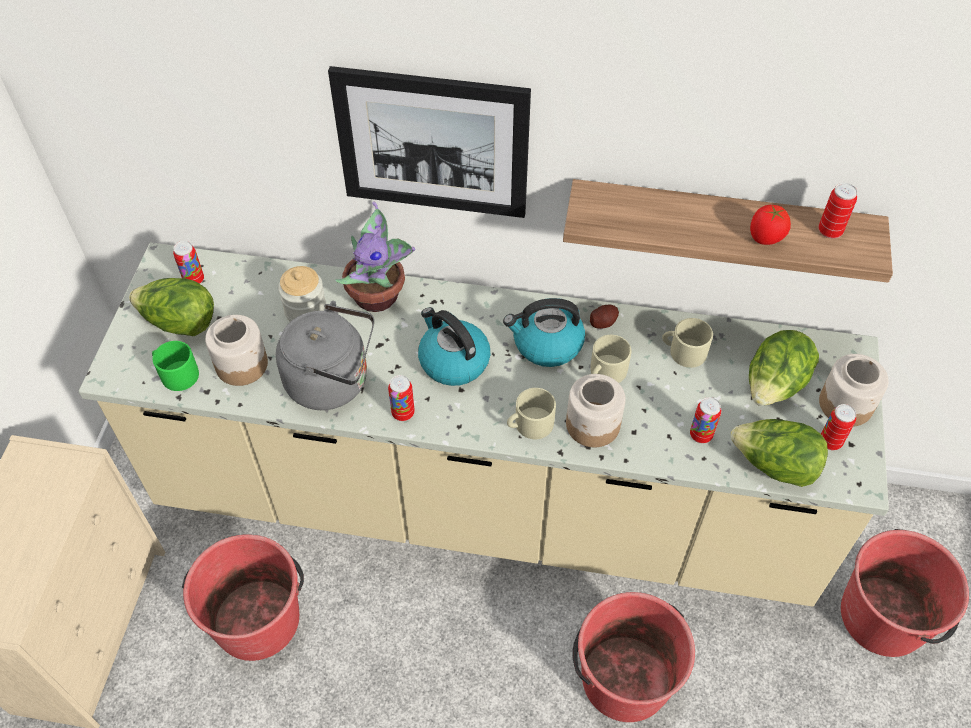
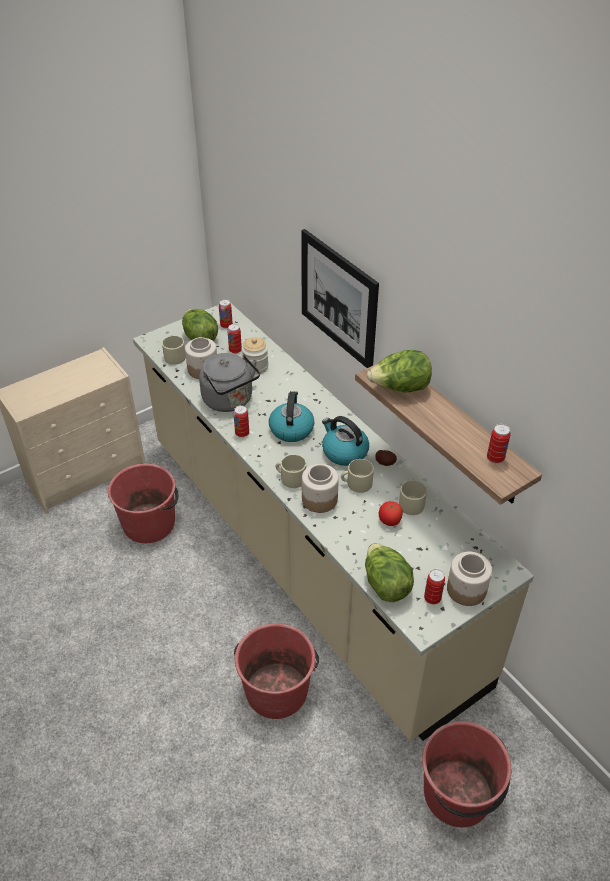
camera: 45 degrees right, 10 degrees down
green mug [152,341,199,391] -> beige mug [162,336,186,365]
potted plant [335,201,415,312] -> none
can [690,397,721,444] -> can moved to [227,324,242,354]
lettuce [749,330,819,406] -> lettuce moved to [367,350,432,393]
tomato [750,205,791,245] -> tomato moved to [379,501,403,526]

